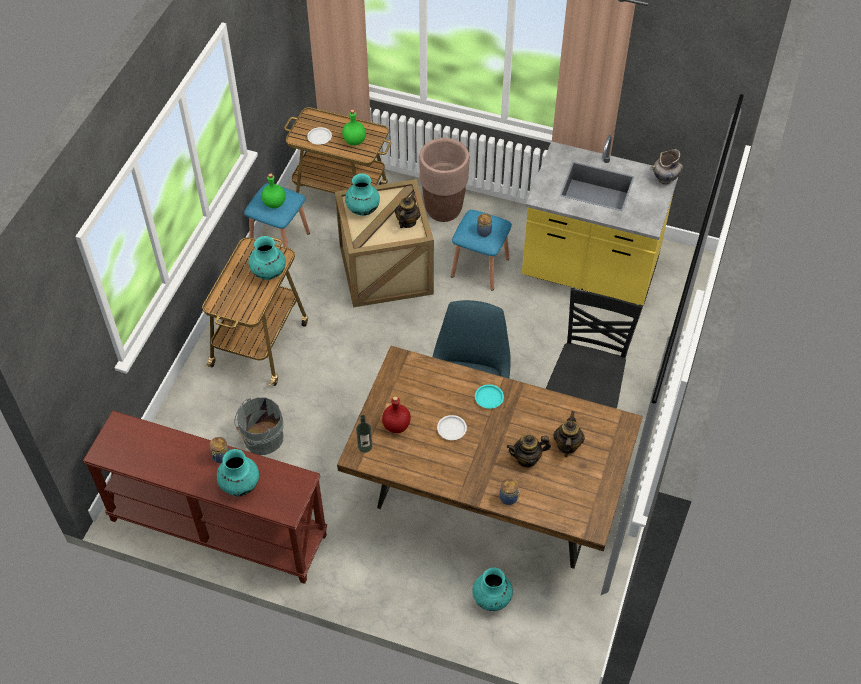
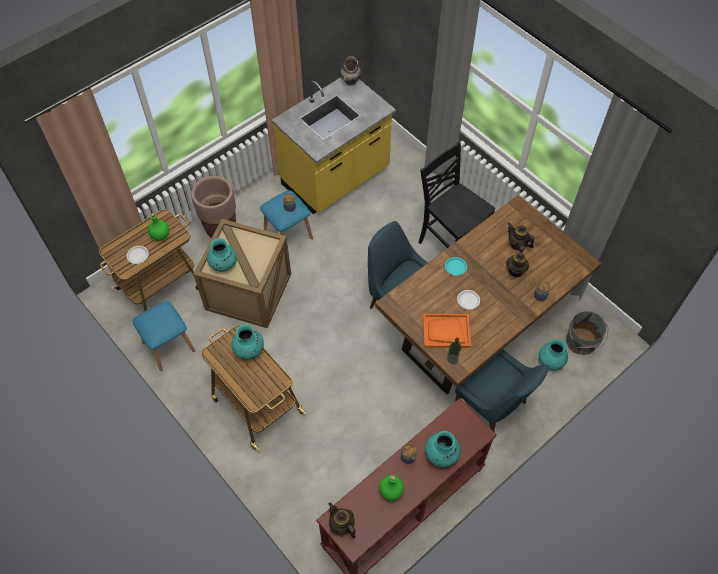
camera: 60 degrees left, 5 degrees up
grey bucket [234,397,283,455] -> grey bucket moved to [566,311,608,355]
green bottle [262,173,286,208] -> green bottle moved to [379,475,404,501]
red bottle [382,396,411,433] -> orange tray [423,314,471,348]
teapot [395,192,420,228] -> teapot moved to [329,502,356,538]
none -> blue chair [455,350,549,431]

